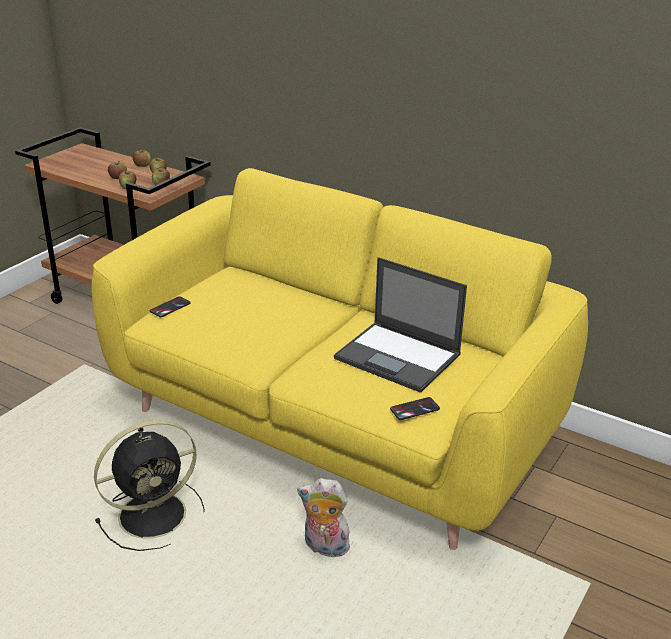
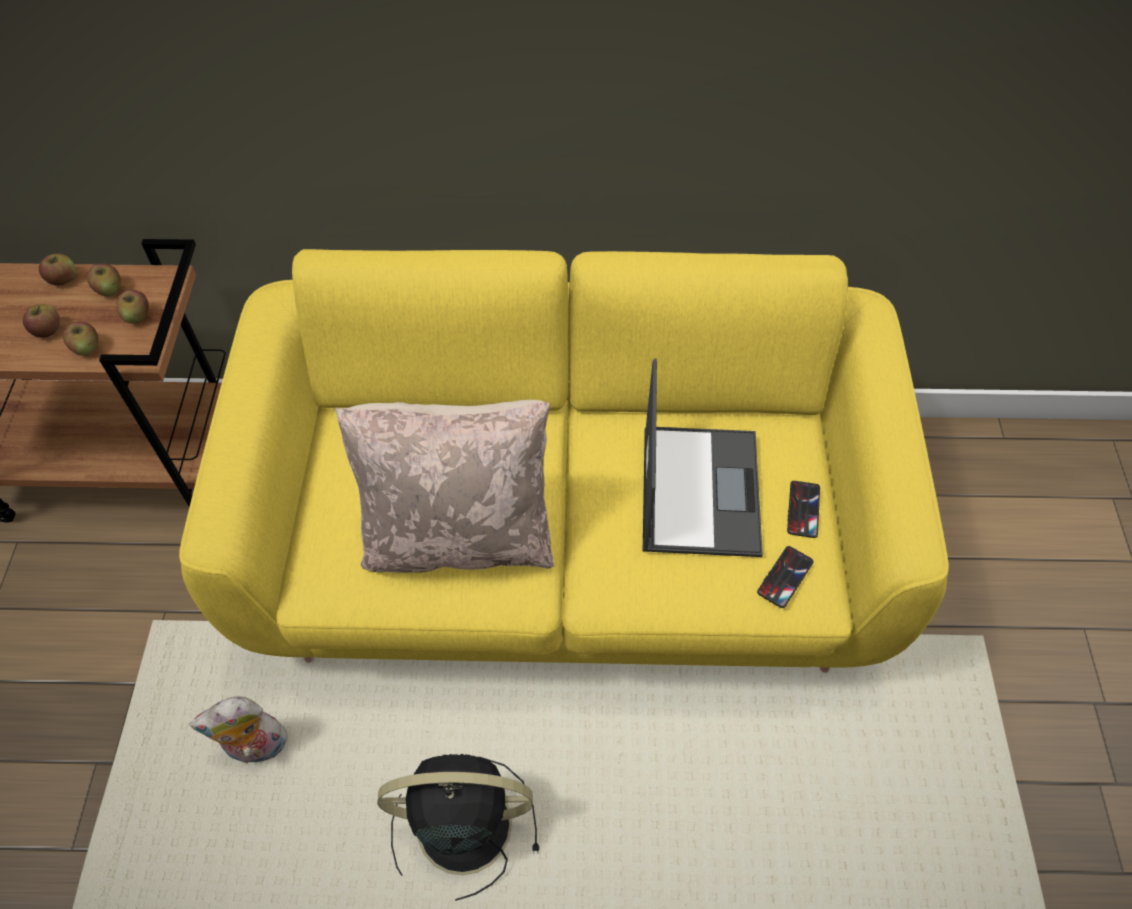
camera: 30 degrees left, 25 degrees up
black fan [94,420,205,551] -> black fan turned 120 degrees counterclockwise [377,754,539,901]
phone [150,296,191,317] -> phone moved to [787,481,820,538]
plush toy [297,478,354,557] -> plush toy moved to [189,697,289,763]
laptop [334,257,467,393] -> laptop turned 90 degrees counterclockwise [642,358,763,557]
none -> beige pillow [335,400,555,573]

